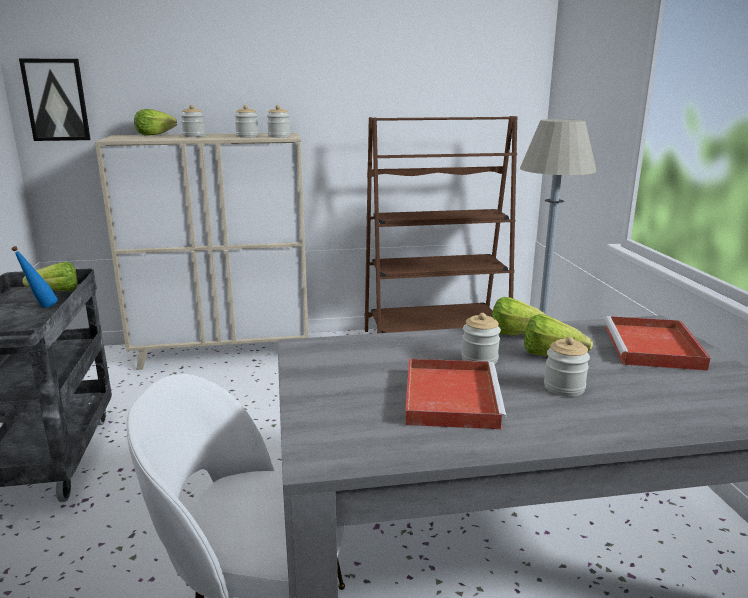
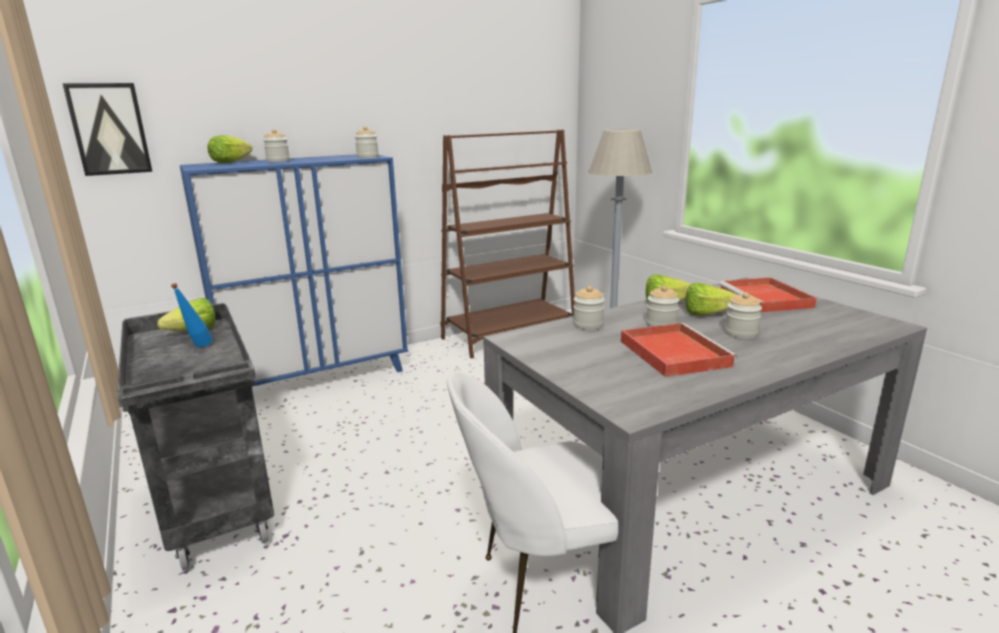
camera: 20 degrees left, 0 degrees up
beige cabinet [95,133,309,370] -> blue cabinet [180,154,408,386]
jar [235,105,259,138] -> jar moved to [573,286,605,330]

